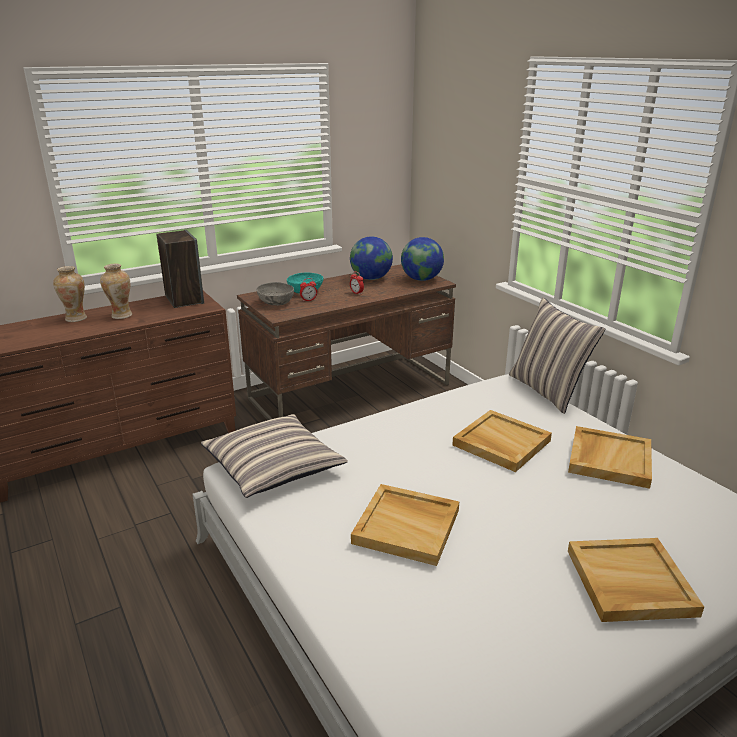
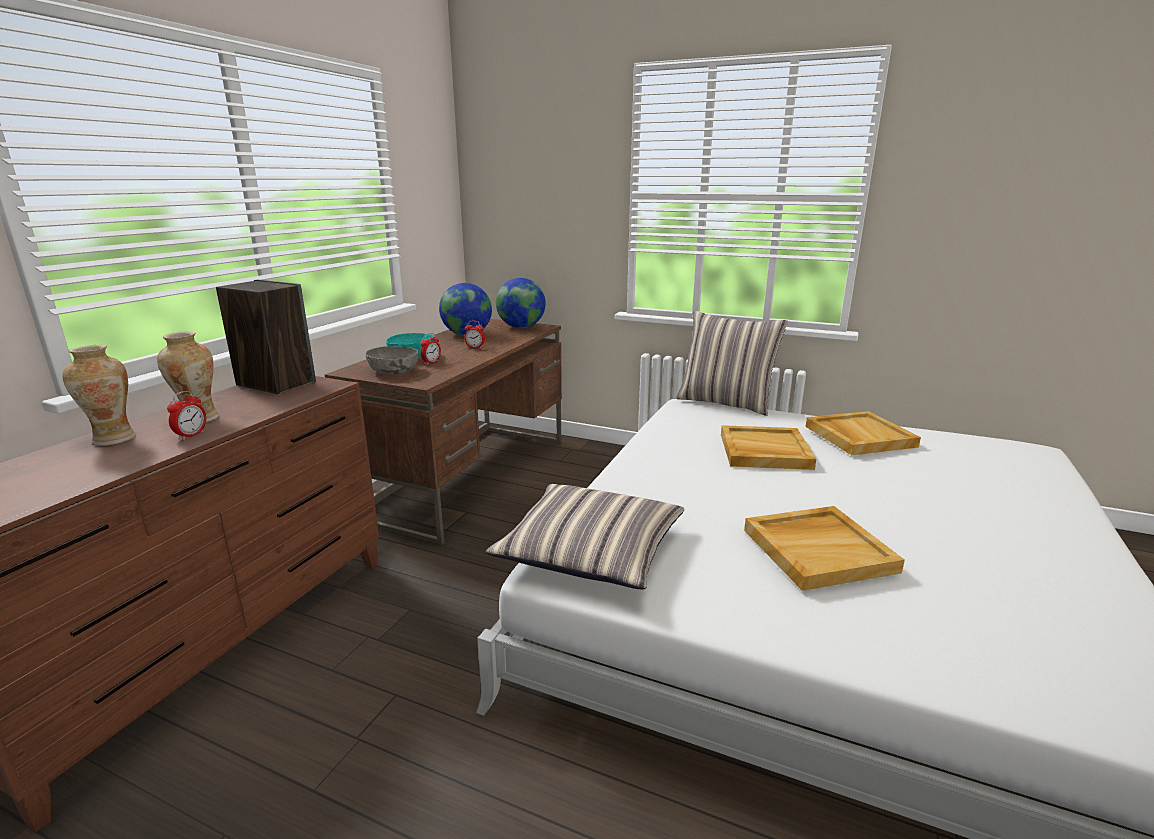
camera: 35 degrees left, 5 degrees down
beige tray [568,538,704,622] -> none
none -> alarm clock [167,391,206,440]

